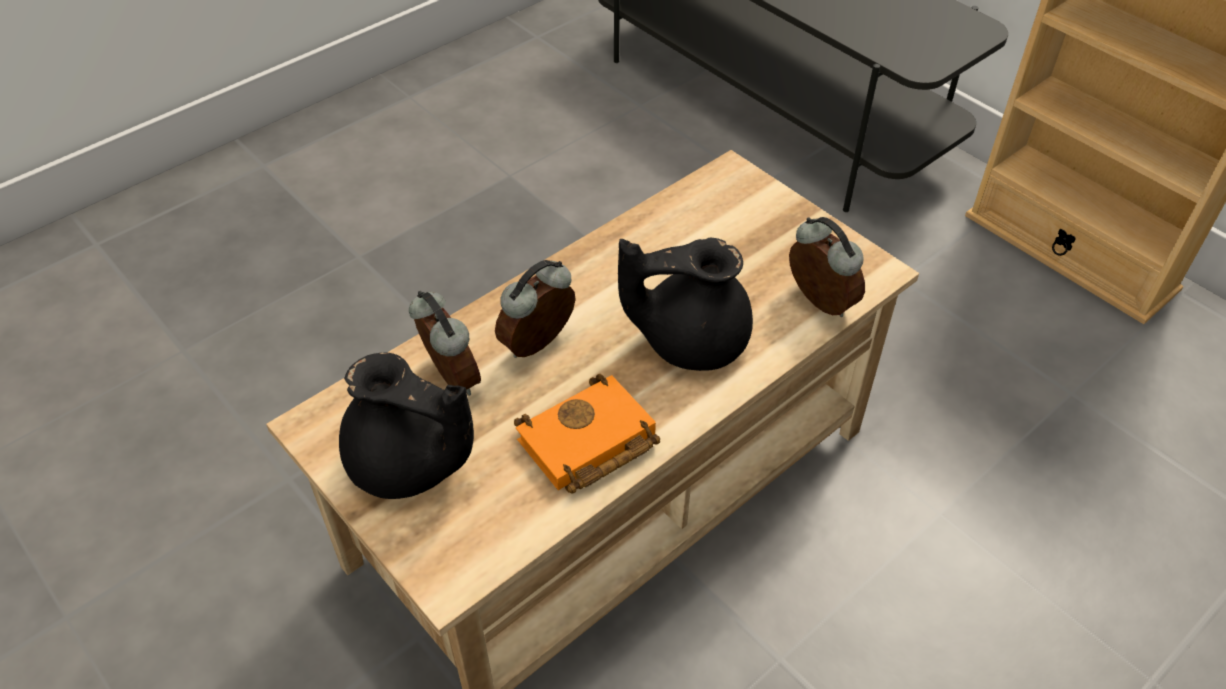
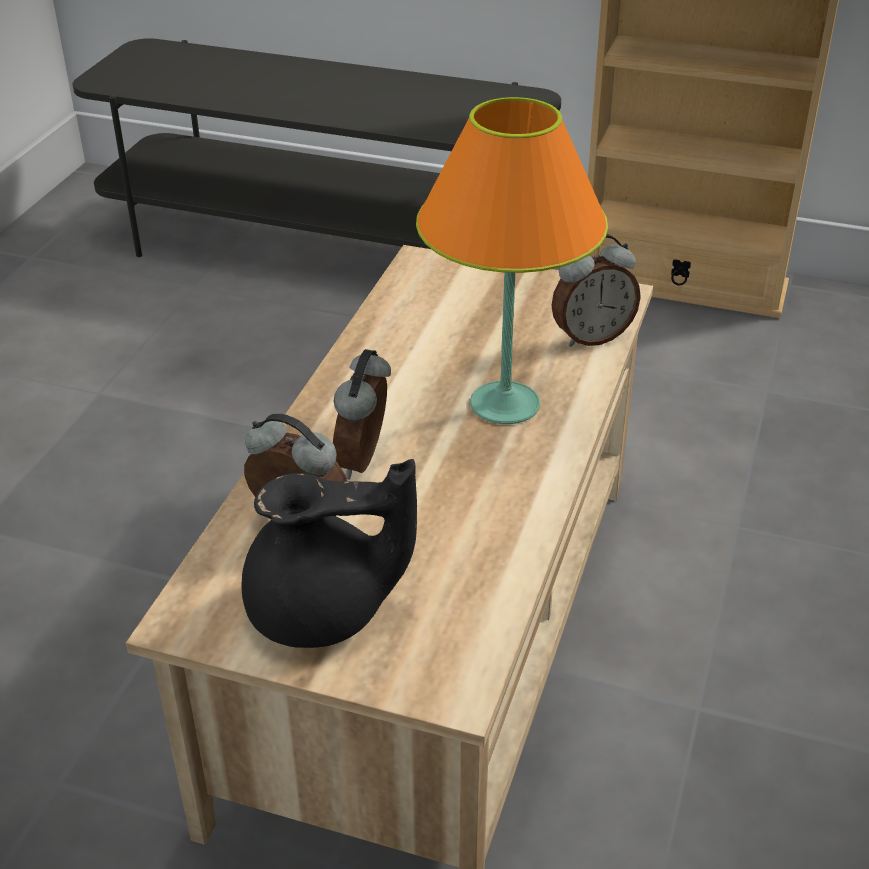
camera: 30 degrees left, 10 degrees down
orange book [514,374,660,494] -> none
black teapot [618,238,753,371] -> orange table lamp [416,97,608,424]
alarm clock [789,217,865,317] -> alarm clock turned 135 degrees clockwise [551,234,641,347]

